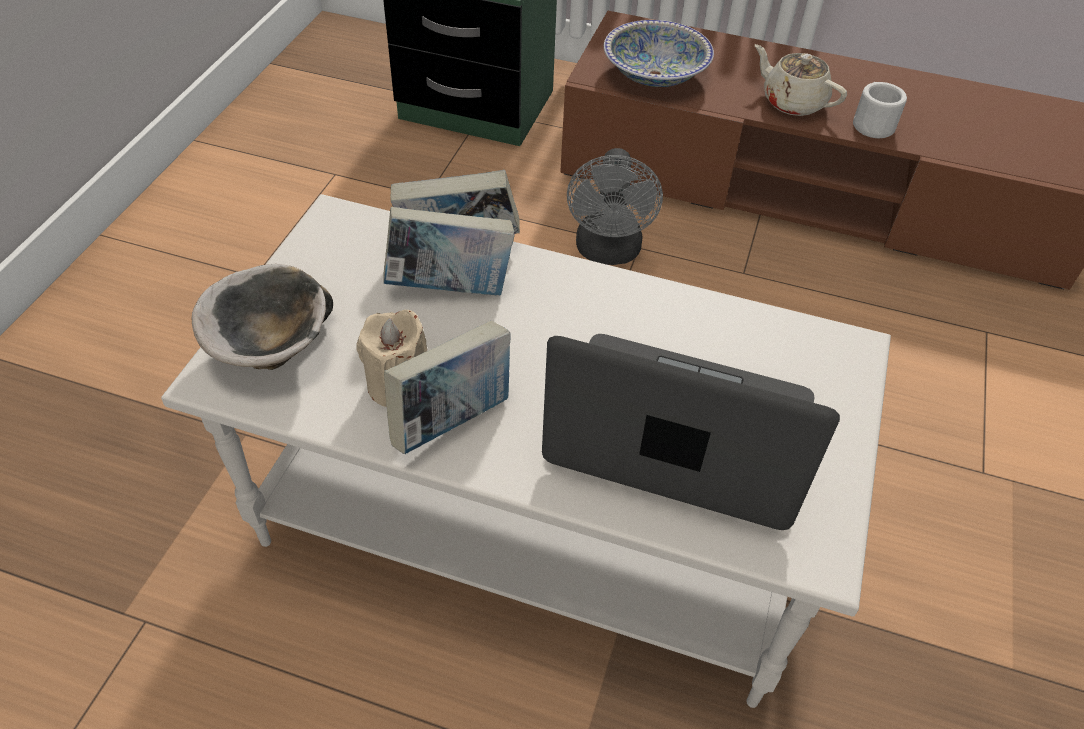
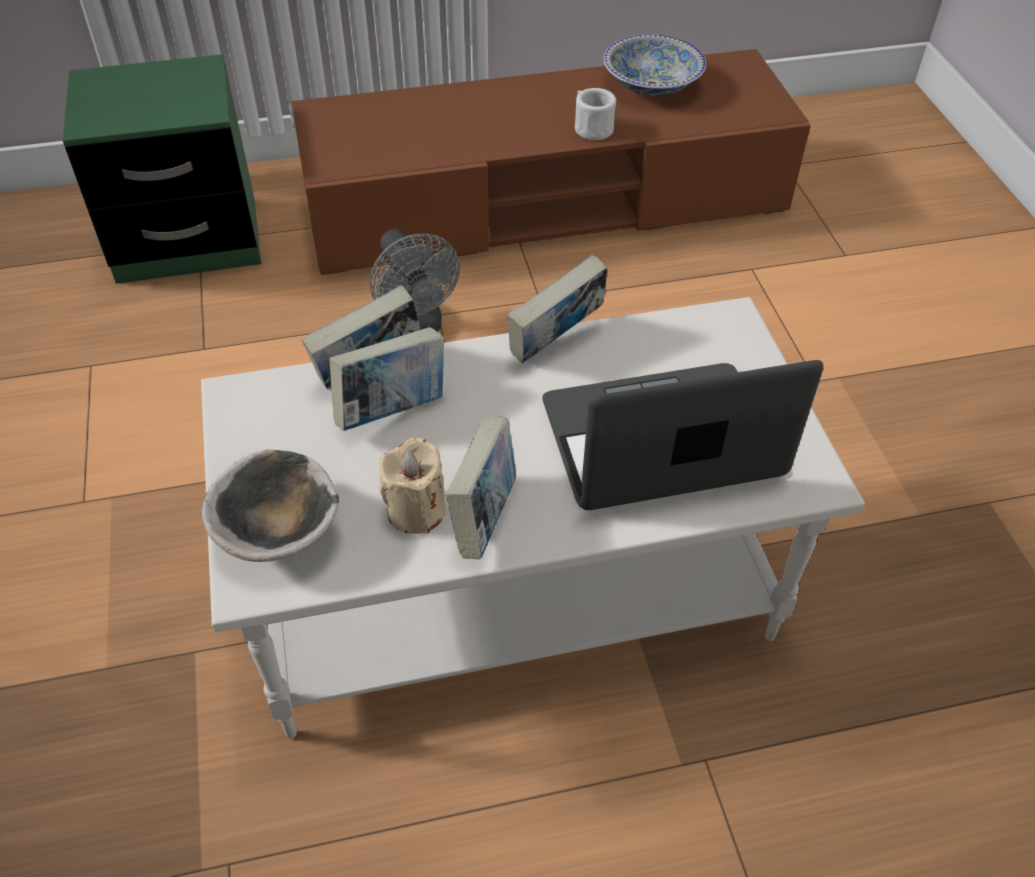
camera: 30 degrees left, 0 degrees up
bowl [604,20,714,87] -> bowl moved to [604,34,706,96]
beige teapot [754,44,847,116] -> none
none -> book [507,255,607,364]

